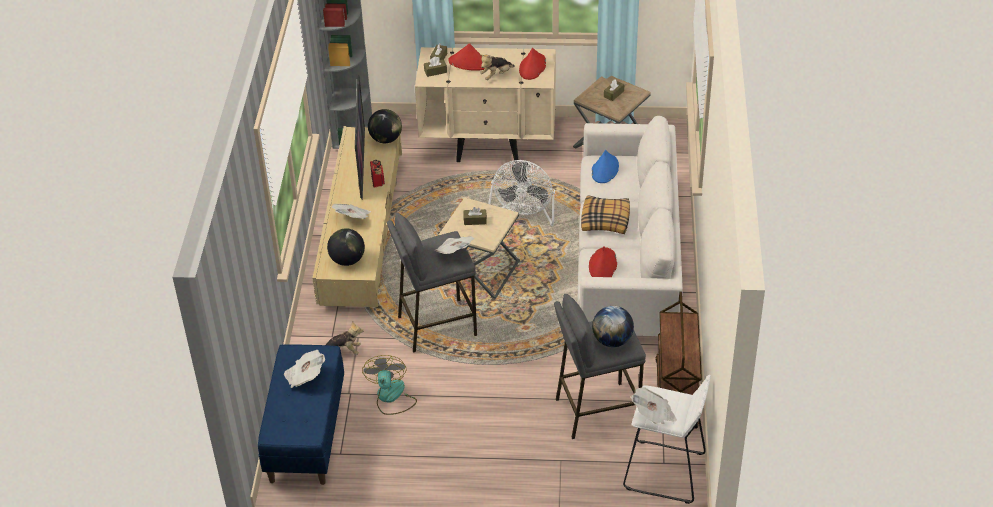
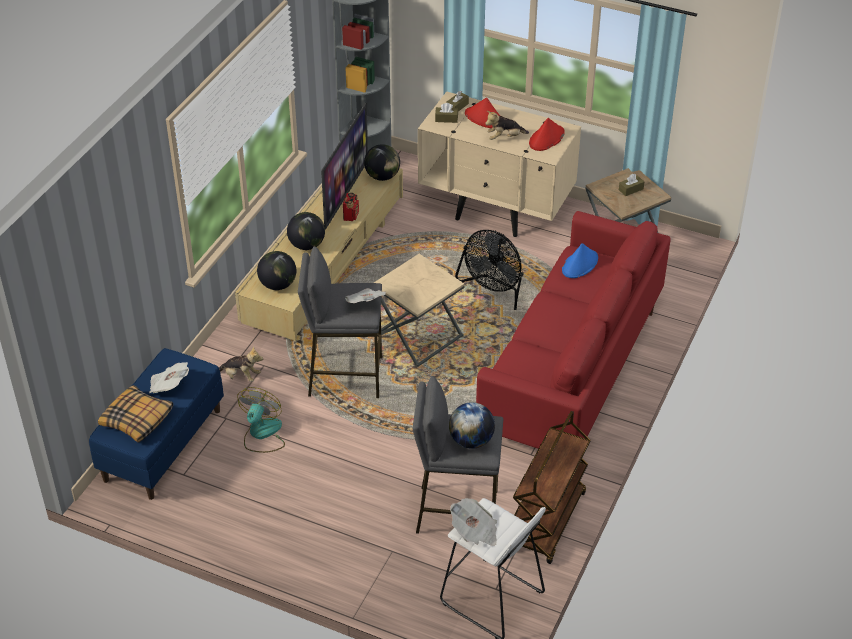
camera: 20 degrees right, 0 degrees up
newspaper [332,204,371,219] -> globe [287,212,325,250]
brown tissue box [464,207,487,225] -> none
white fan [488,159,555,226] -> black fan [455,230,524,310]
white sofa [578,116,683,336] -> red sofa [476,211,671,449]
pillow [581,195,630,234] -> pillow moved to [98,385,173,443]
red hat [589,247,617,277] -> none

